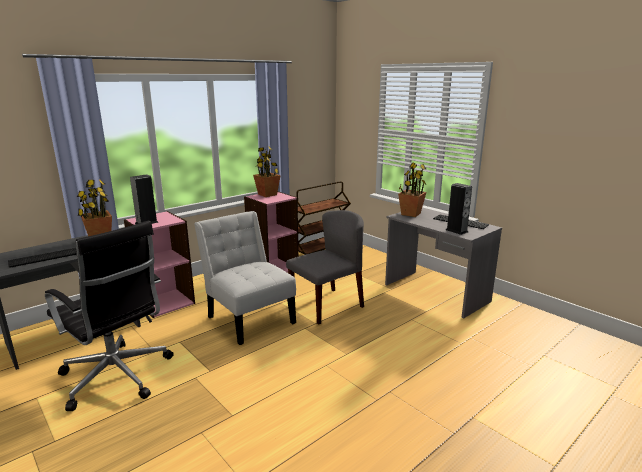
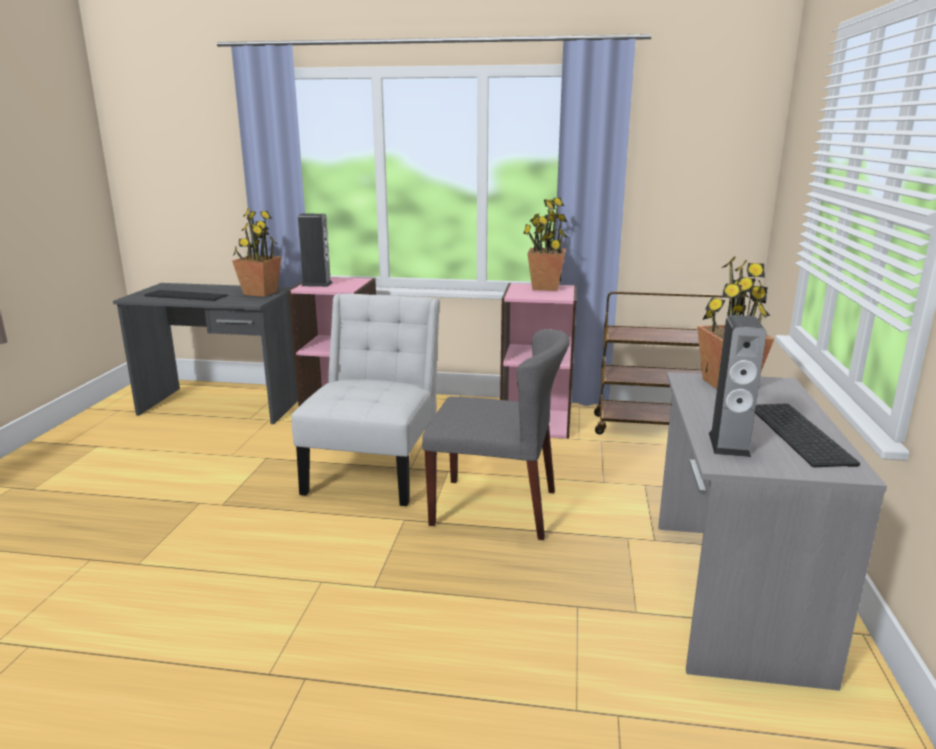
camera: 50 degrees right, 0 degrees up
black office chair [45,220,174,411] -> none

